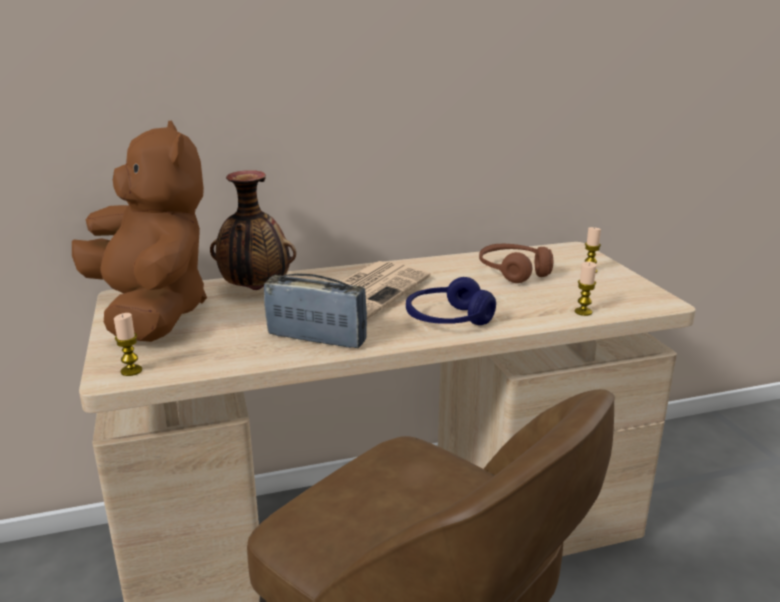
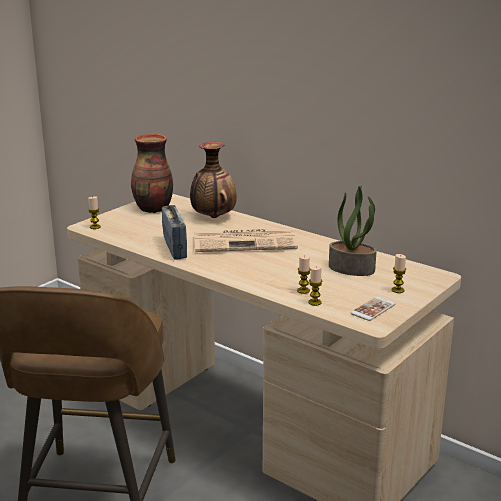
camera: 55 degrees right, 0 degrees up
brown plush toy [72,121,207,342] -> vase [131,134,173,213]
blue headphones [406,277,496,325] -> none
brown headphones [479,244,553,283] -> potted plant [329,186,376,276]
none -> candle [297,254,311,294]
none -> phone [350,296,396,321]

